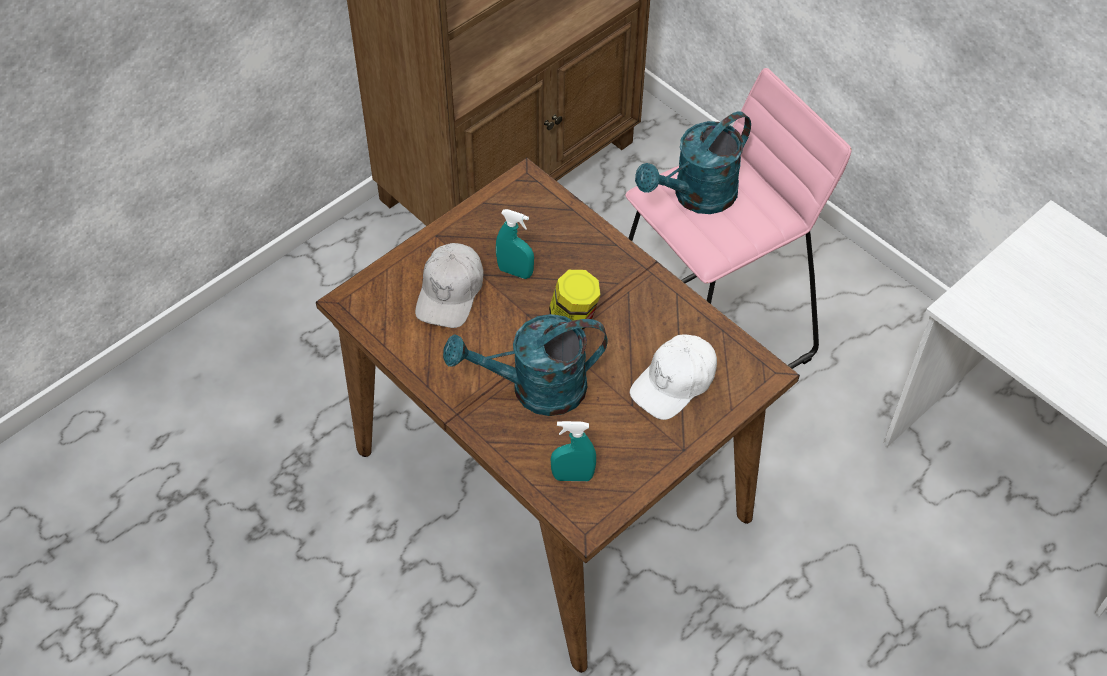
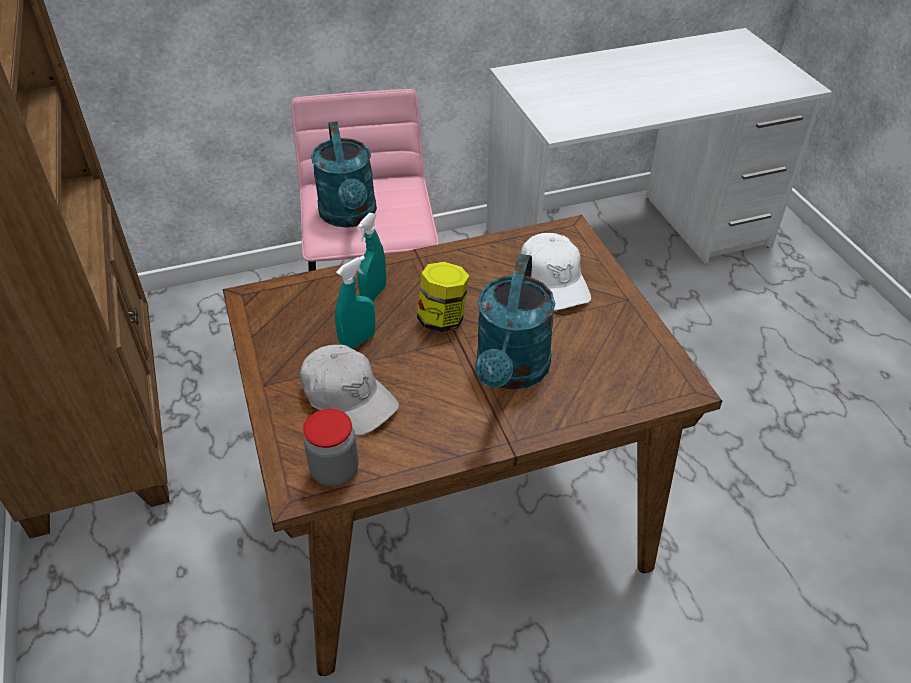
camera: 65 degrees left, 10 degrees down
turquoise spray bottle [551,421,596,481] -> turquoise spray bottle moved to [357,213,386,301]
none -> jar [303,409,358,487]

